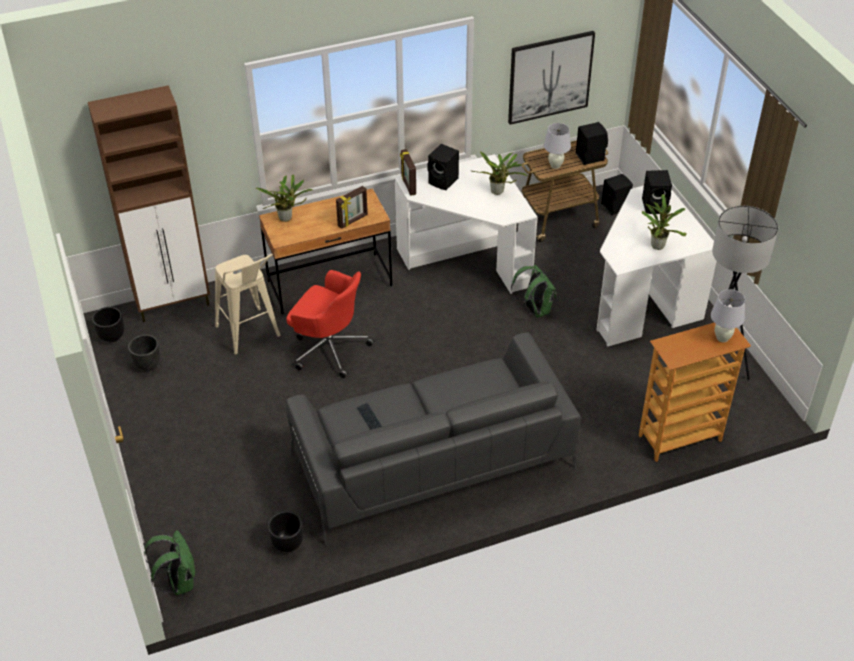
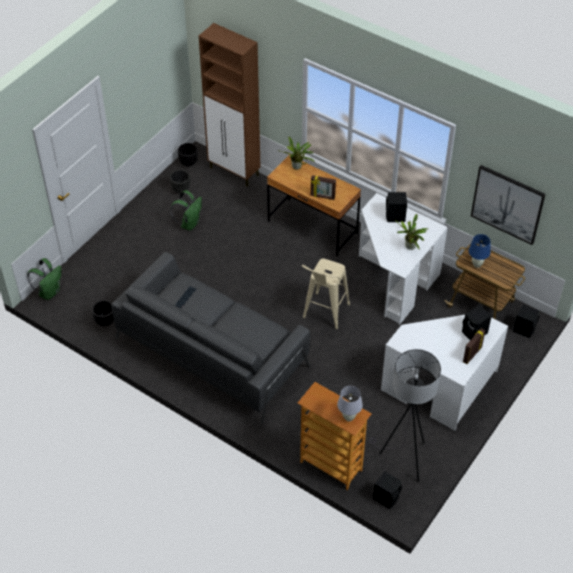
camera: 55 degrees right, 5 degrees up
beige stool [215,254,280,354] -> beige stool moved to [302,258,350,329]
red office chair [286,270,374,378] -> none
picture frame [400,149,416,196] -> picture frame moved to [463,328,485,364]
green backpack [511,265,557,318] -> green backpack moved to [170,190,202,231]
white table lamp [544,123,571,169] -> blue table lamp [469,234,491,268]
black speaker [576,122,608,165] -> black speaker moved to [373,471,402,509]
potted plant [642,194,687,250] -> none

